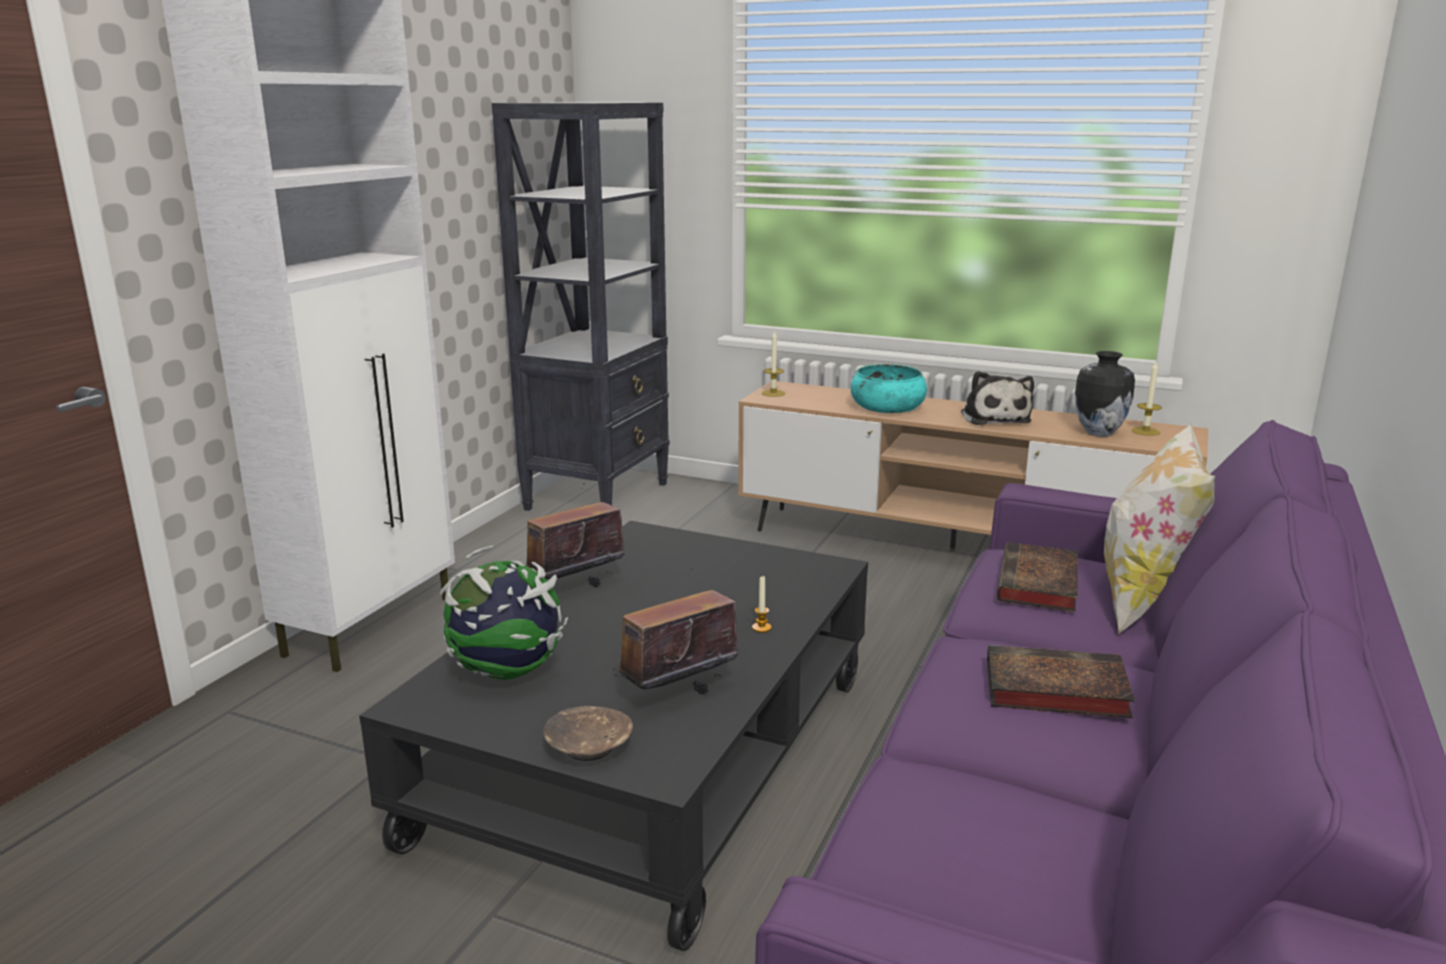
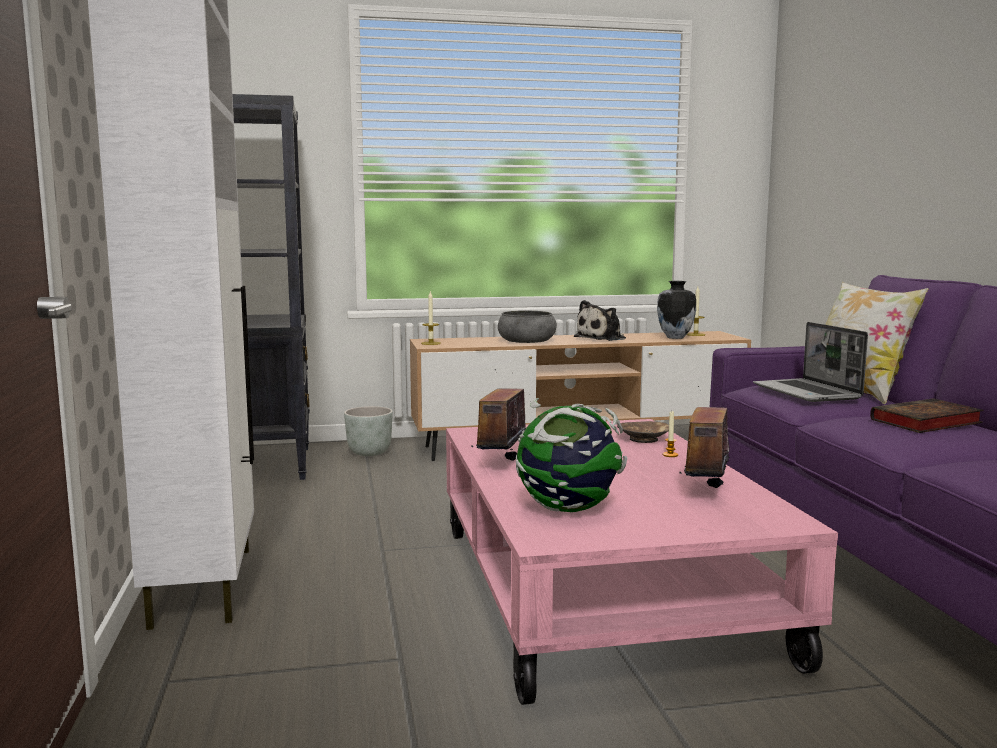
camera: 35 degrees left, 10 degrees down
black coffee table [359,521,868,951] -> pink coffee table [446,419,838,705]
brown bowl [543,706,633,761] -> brown bowl moved to [617,421,669,443]
turquoise bowl [851,364,927,413] -> grey bowl [498,310,557,343]
plush toy [961,371,1034,425] -> plush toy turned 90 degrees clockwise [574,300,626,341]
book [997,542,1078,612] -> laptop [753,322,868,402]
none -> grey planter [344,406,393,456]

